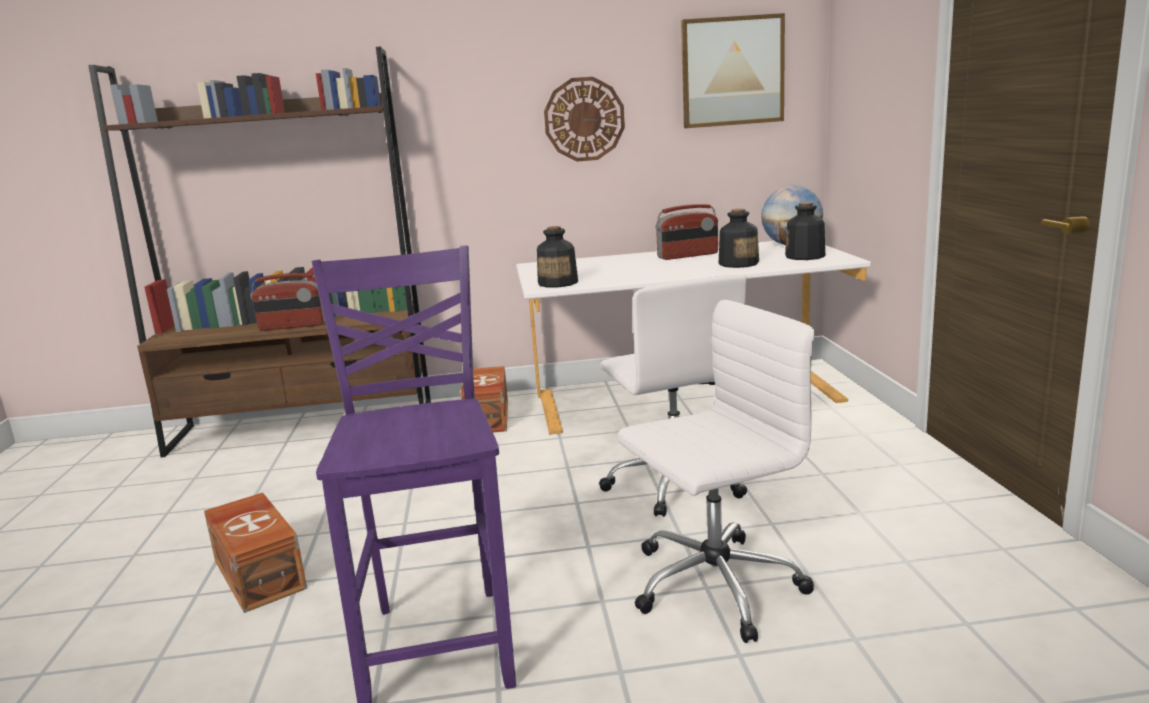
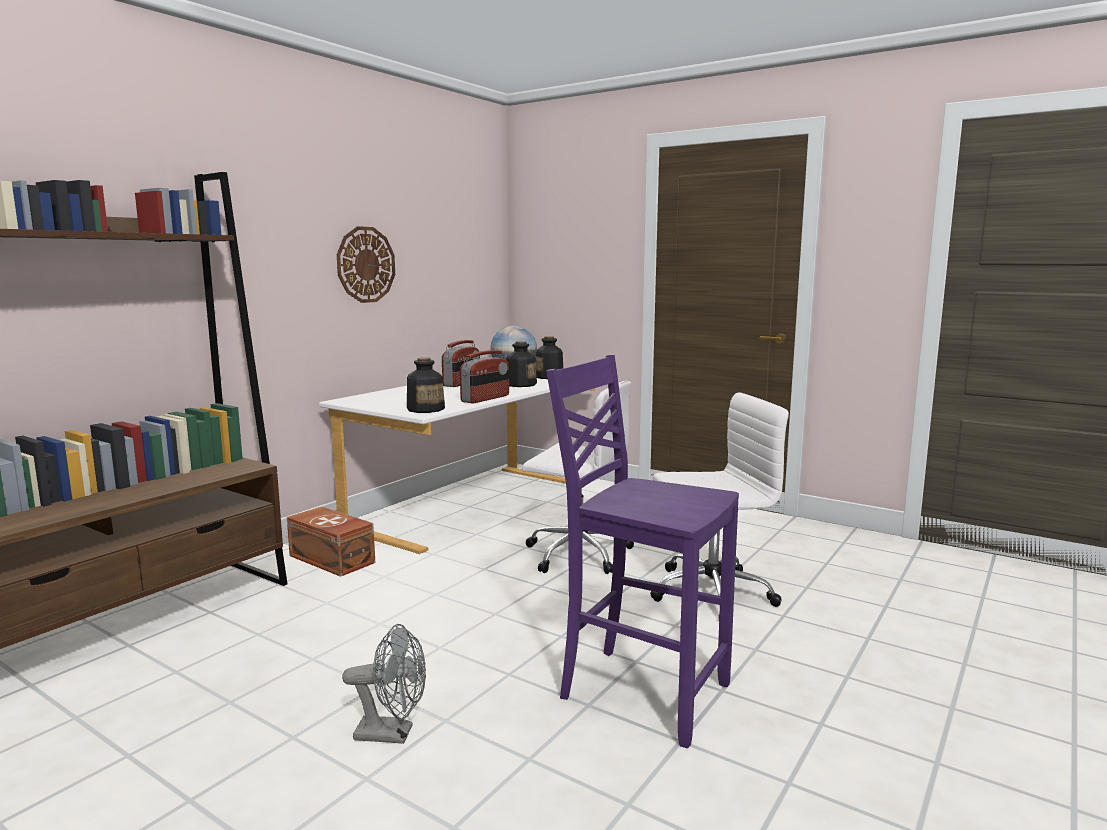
camera: 50 degrees left, 5 degrees down
brown storage box [204,493,307,613] -> grey fan [342,624,426,744]
radio [250,273,325,331] -> radio moved to [460,350,509,403]
white office chair [618,300,814,643] -> white office chair turned 60 degrees clockwise [651,392,789,607]
picture [681,13,785,128] -> none

